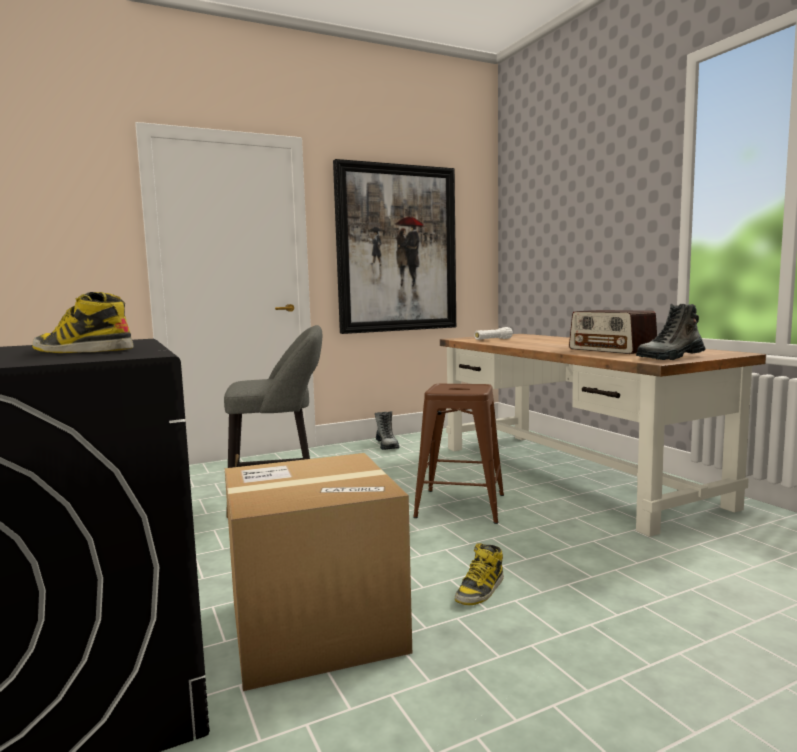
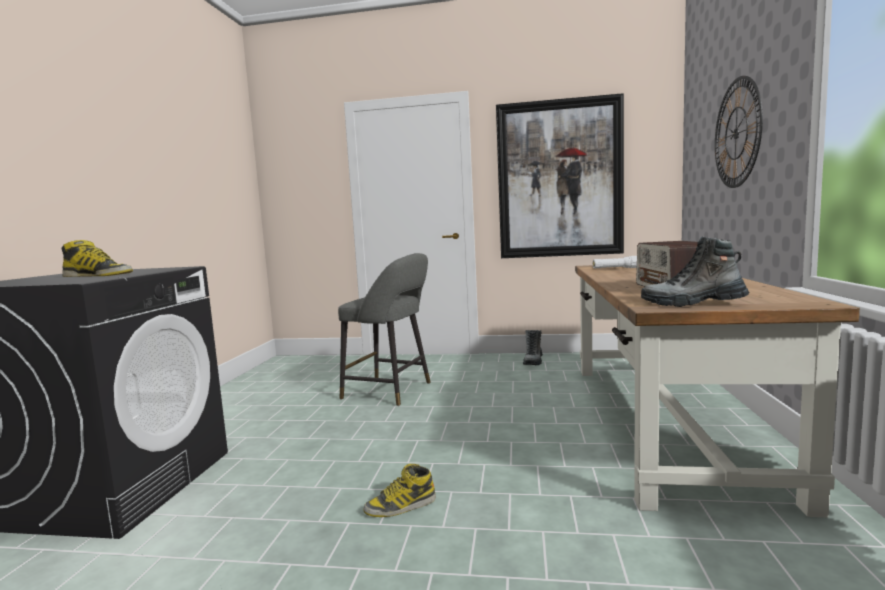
camera: 35 degrees right, 0 degrees up
boot [32,292,134,353] -> boot turned 135 degrees clockwise [61,240,133,277]
cardboard box [225,453,412,691] -> none
brown stool [413,384,504,524] -> none
none -> wall clock [715,76,763,188]

